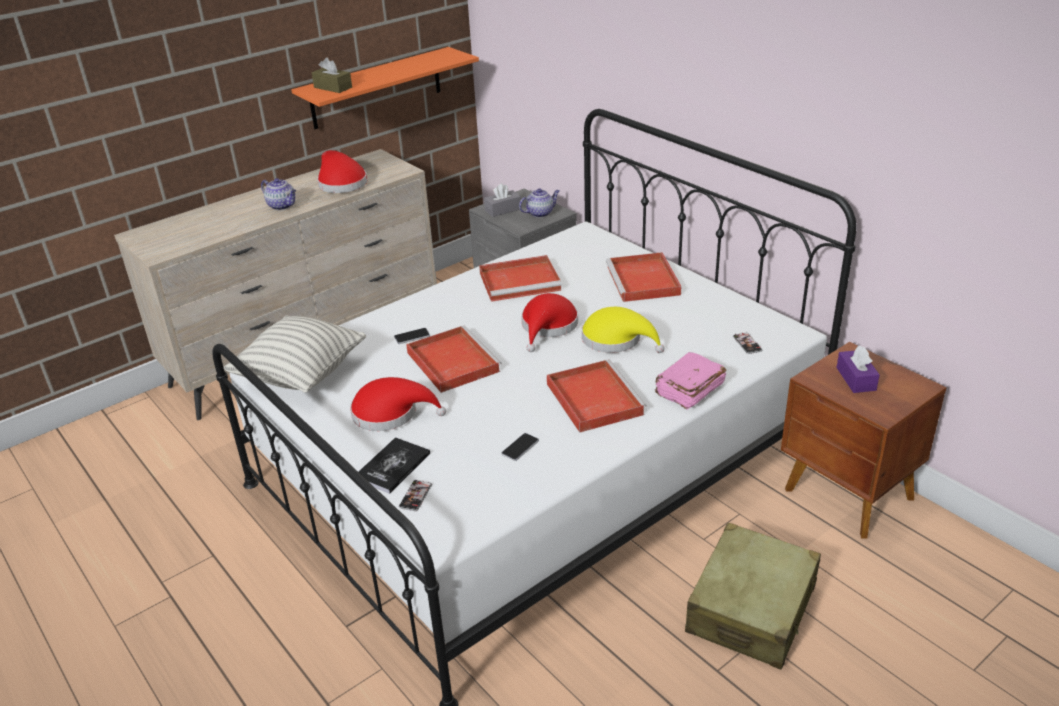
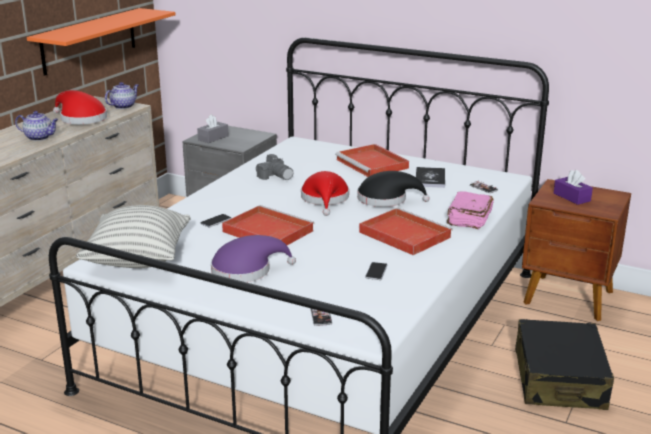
camera: 25 degrees left, 10 degrees down
brown tissue box [312,58,352,93] -> none
red hat [350,377,446,431] -> purple hat [211,235,296,282]
book [358,437,430,494] -> book moved to [416,167,445,188]
red tray [479,255,562,302] -> camera [256,154,293,180]
teapot [519,188,560,218] -> teapot moved to [105,82,138,109]
yellow hat [582,307,664,353] -> black hat [357,171,430,207]
beige suitcase [685,523,821,670] -> black suitcase [515,319,614,410]

